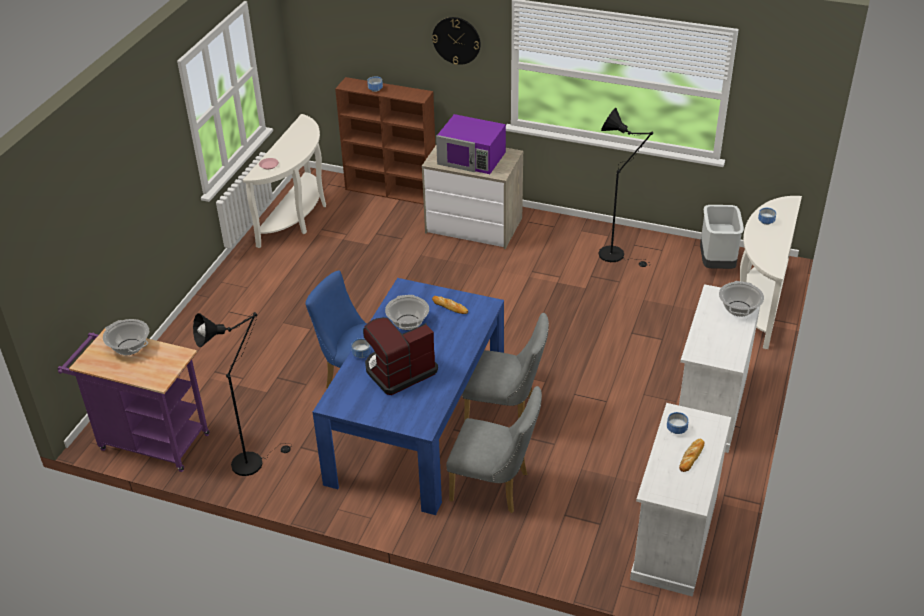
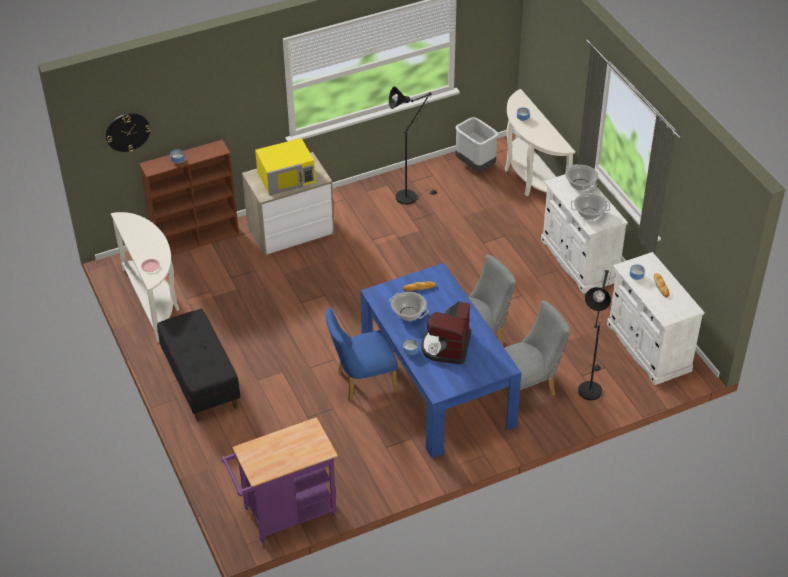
camera: 45 degrees left, 5 degrees up
cooking pot [103,319,149,355] -> cooking pot moved to [571,193,610,220]
black floor lamp [193,312,292,476] -> black floor lamp moved to [578,270,611,400]
wall clock [432,17,480,65] -> wall clock moved to [106,113,150,152]
purple microwave [436,114,506,174] -> yellow microwave [255,138,315,196]
none -> black bench [157,309,240,421]

